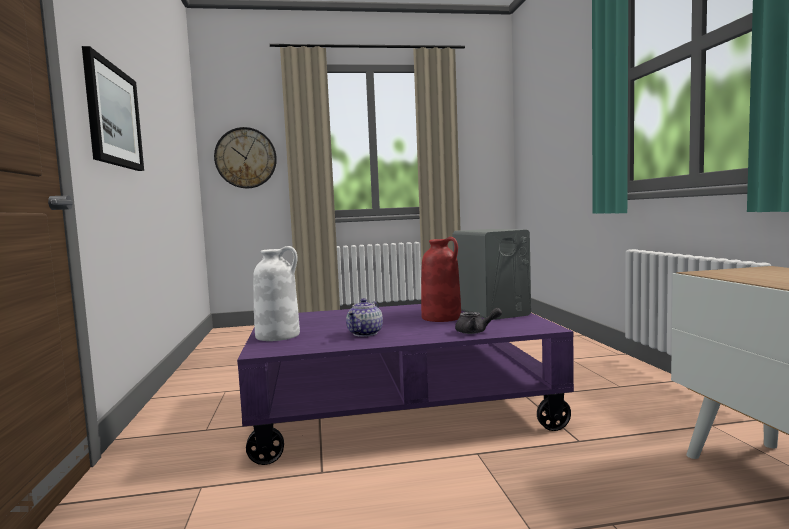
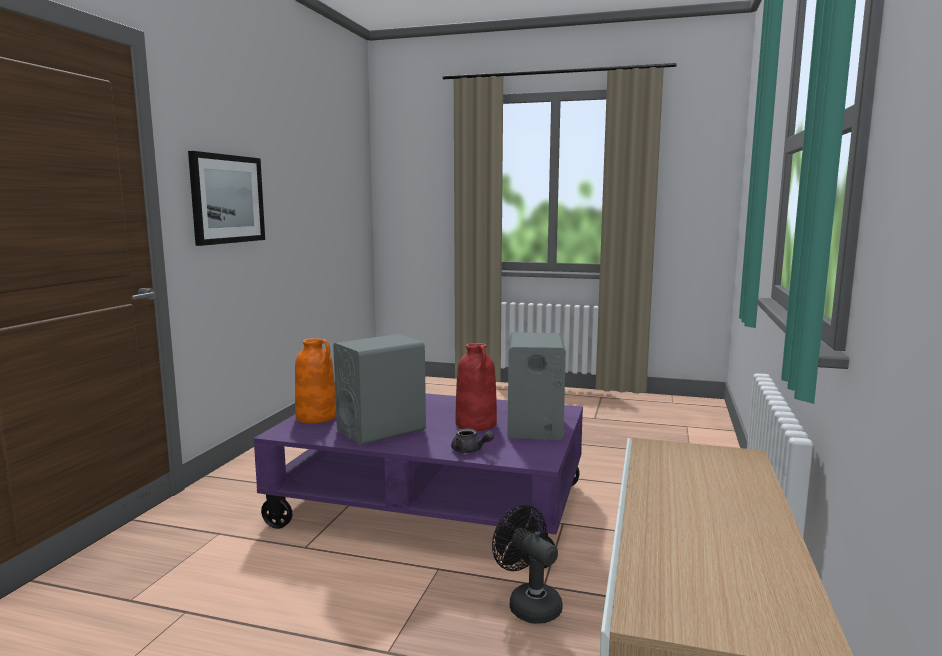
camera: 25 degrees right, 5 degrees up
wall clock [214,127,277,188] -> none
white vase [253,246,300,341] -> orange vase [295,338,336,423]
teapot [346,298,383,337] -> grey speaker [333,334,426,445]
none -> black fan [492,505,562,624]

